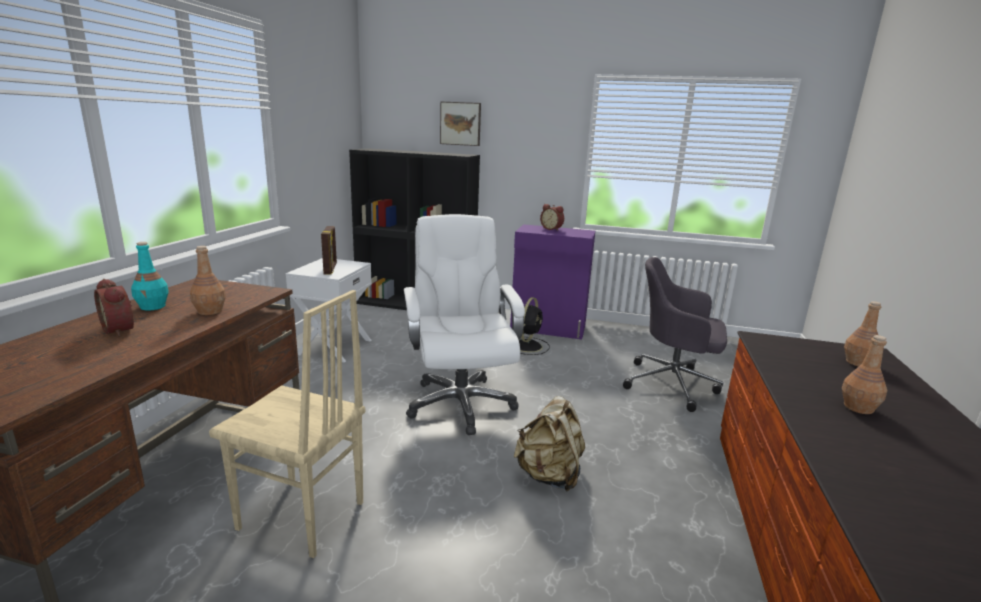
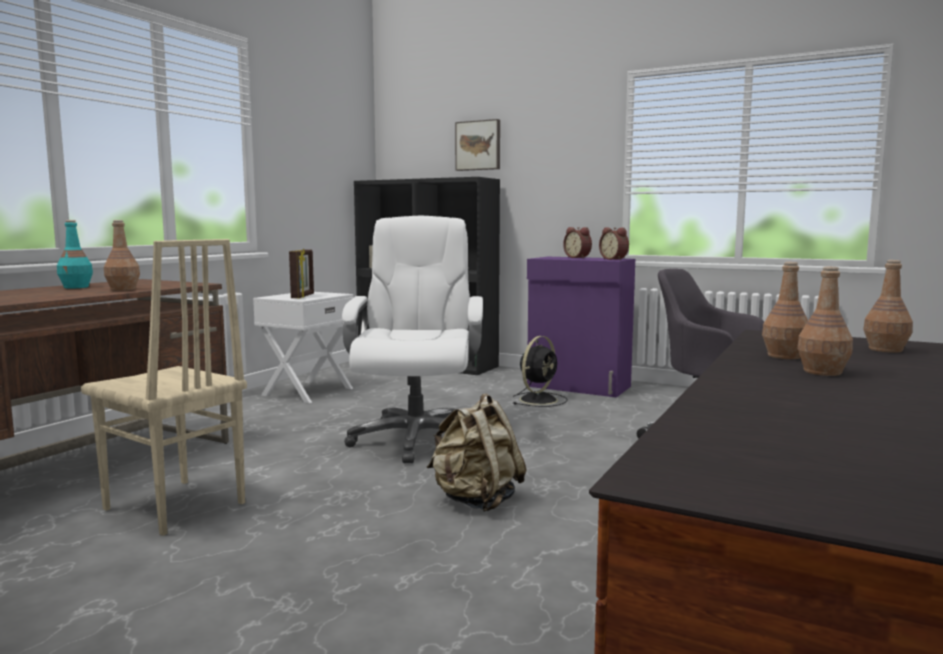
camera: 15 degrees right, 10 degrees down
alarm clock [94,279,134,336] -> alarm clock moved to [599,227,629,260]
none -> brown bottle [762,262,808,359]

